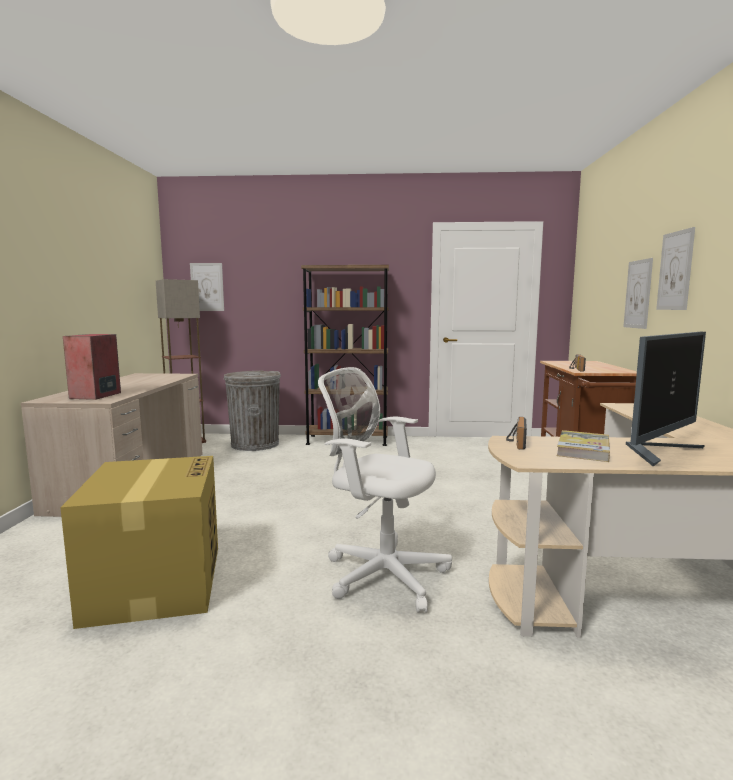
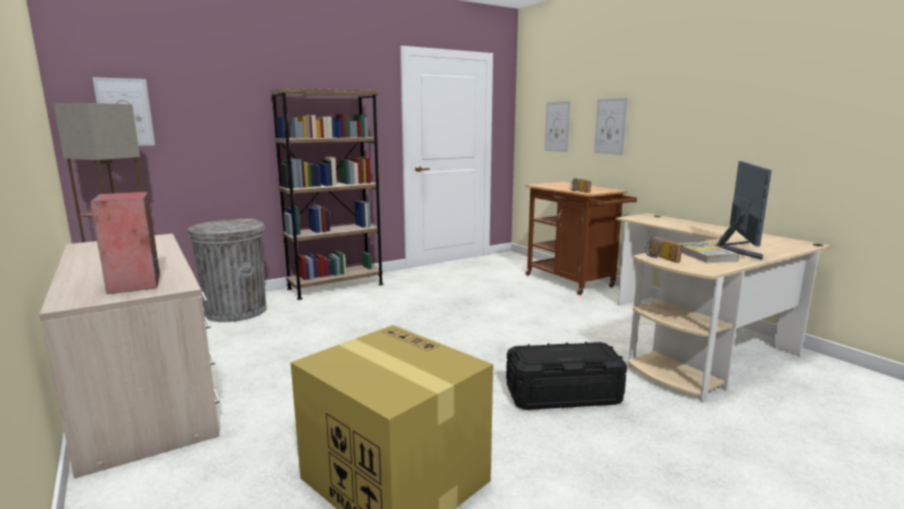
camera: 35 degrees left, 5 degrees up
white office chair [318,367,452,613] -> black storage box [506,342,627,410]
picture [656,227,695,310] -> picture moved to [545,101,571,152]

